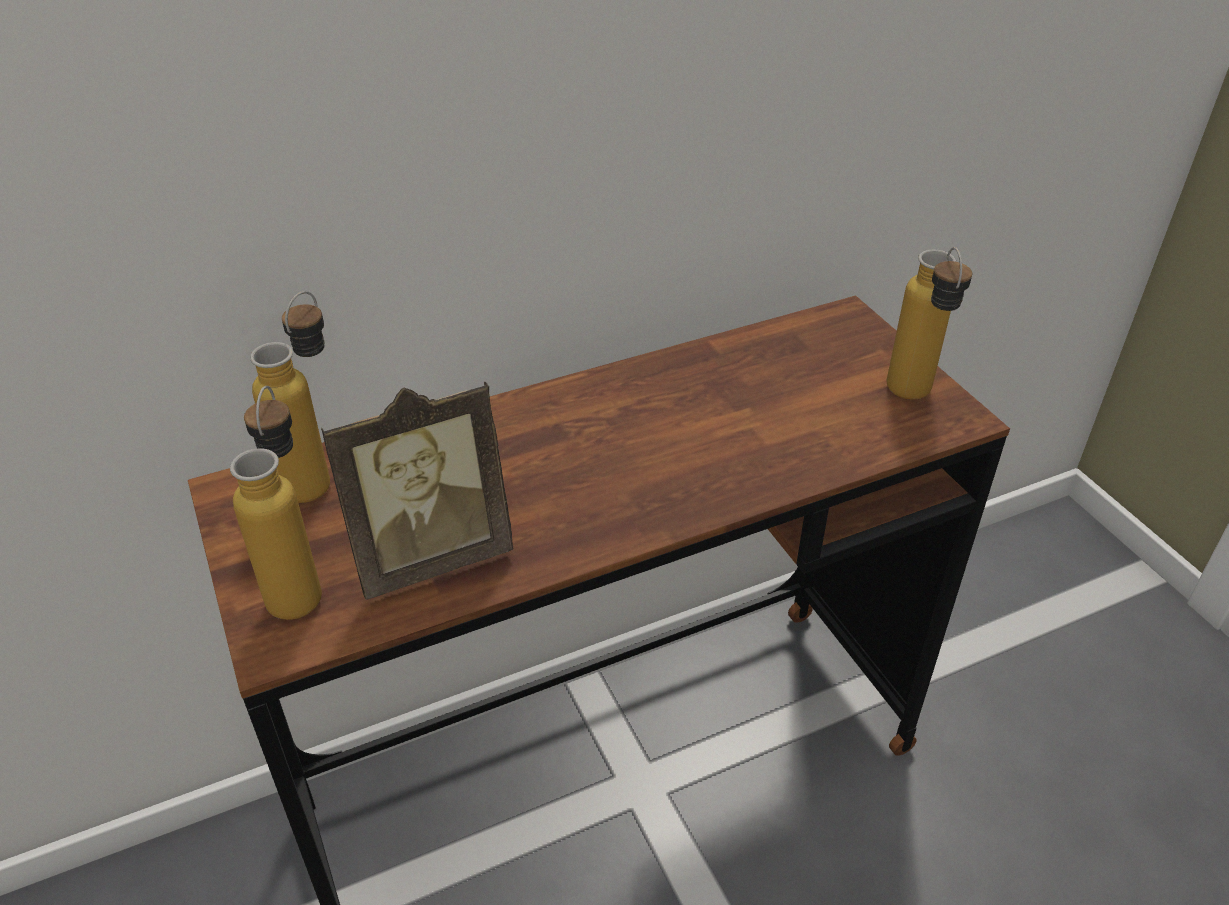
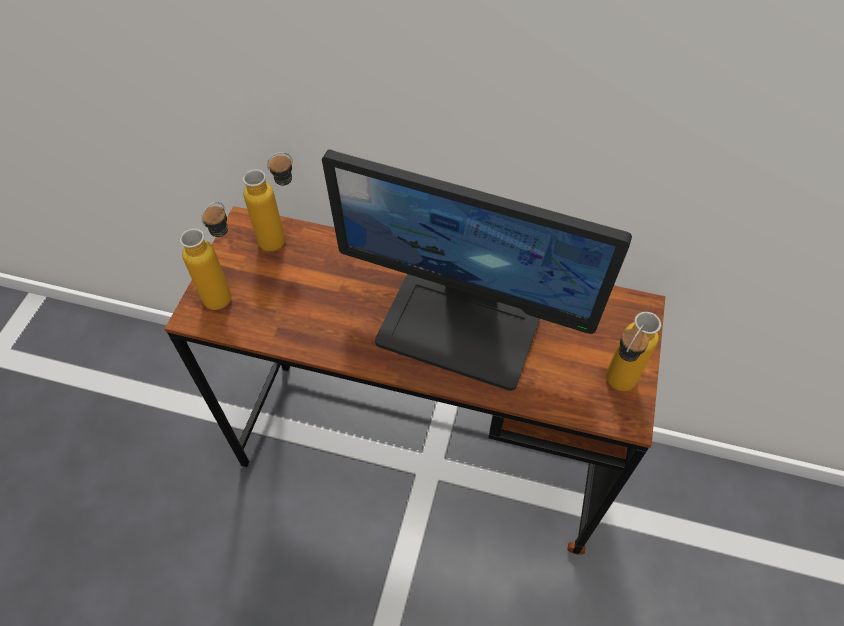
camera: 40 degrees right, 15 degrees up
picture frame [321,382,513,600] -> none
none -> monitor [322,150,632,391]

